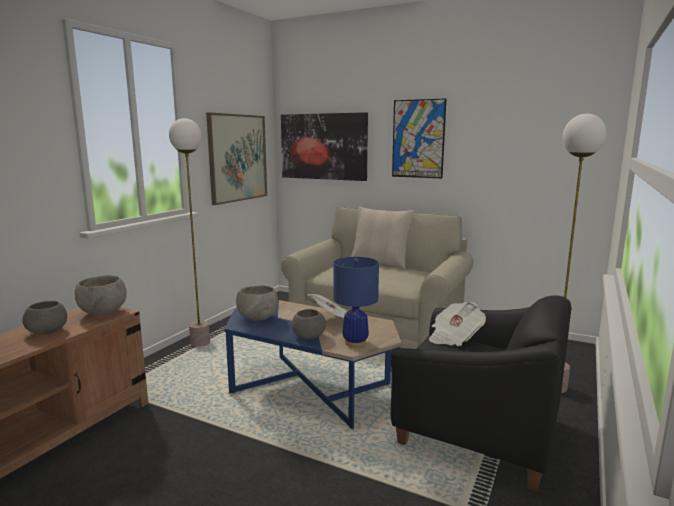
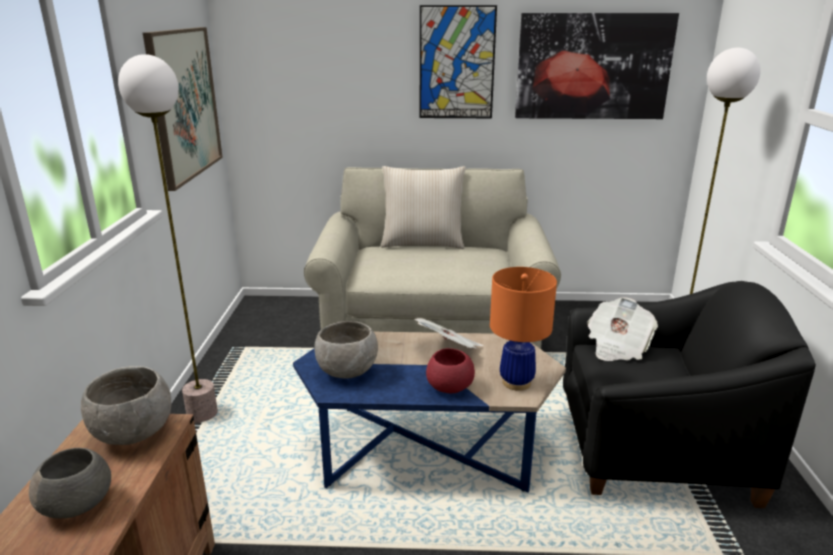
camera: 25 degrees left, 10 degrees up
picture [281,112,368,181] -> picture moved to [515,13,679,119]
grey bowl [291,309,326,339] -> red bowl [426,348,475,393]
blue table lamp [334,257,379,347] -> orange table lamp [490,267,557,391]

